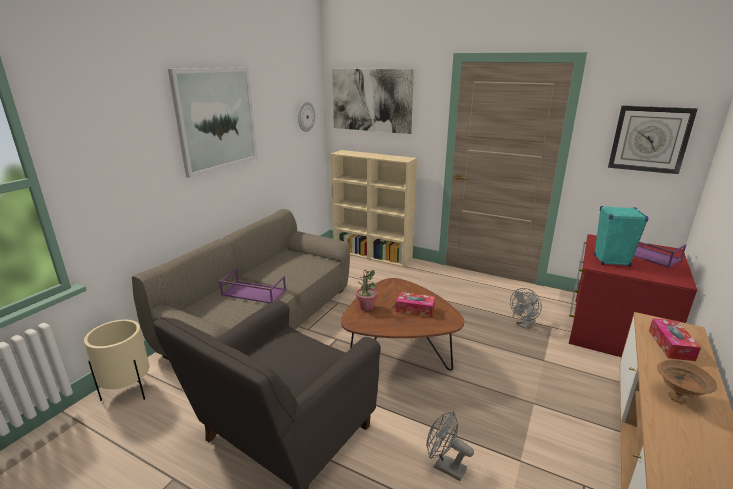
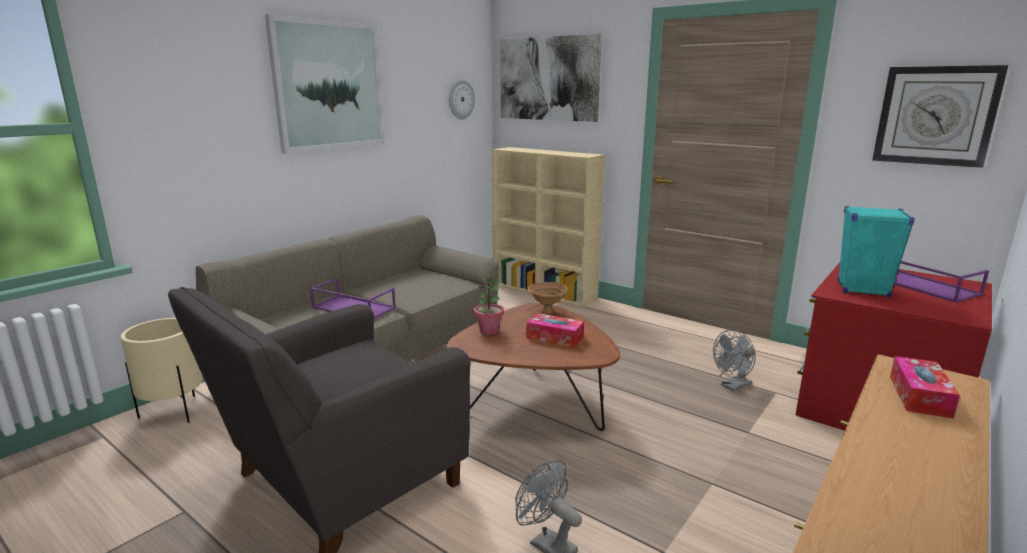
camera: 10 degrees right, 5 degrees down
brown bowl [657,360,717,404] -> brown bowl moved to [528,282,568,314]

